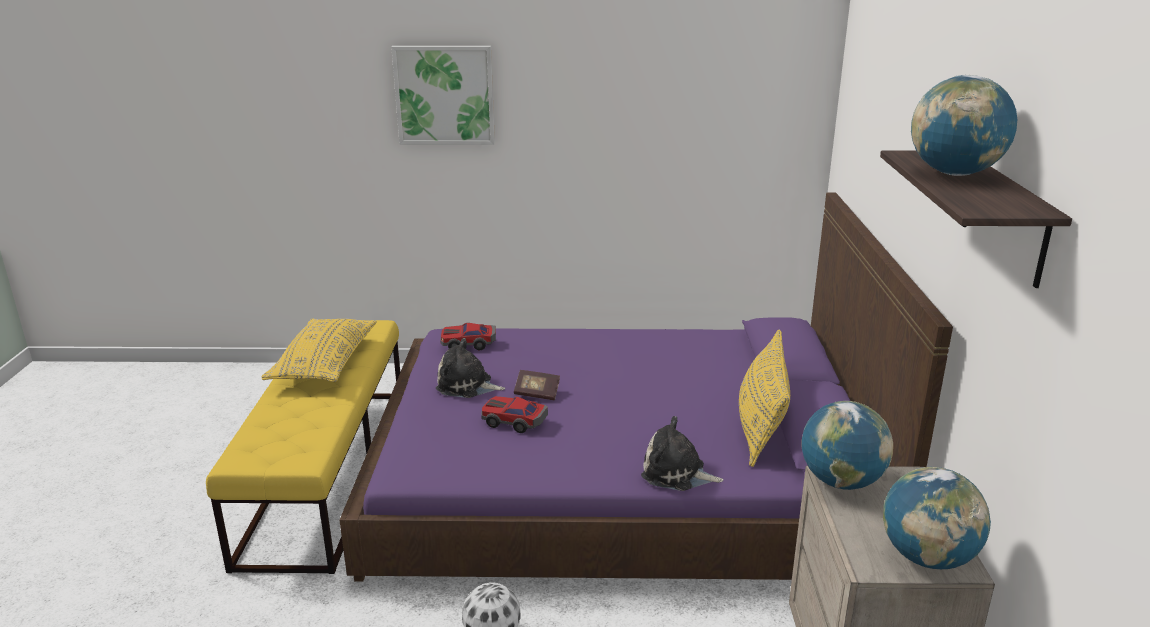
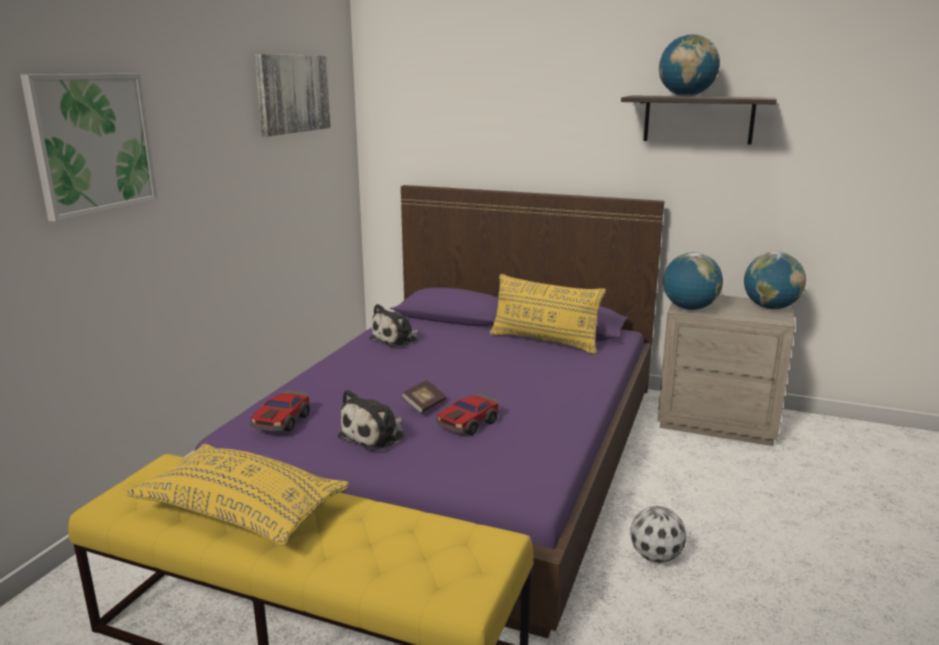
camera: 70 degrees left, 5 degrees down
plush toy [641,416,723,491] -> plush toy moved to [369,304,419,347]
none -> picture [254,54,331,136]

